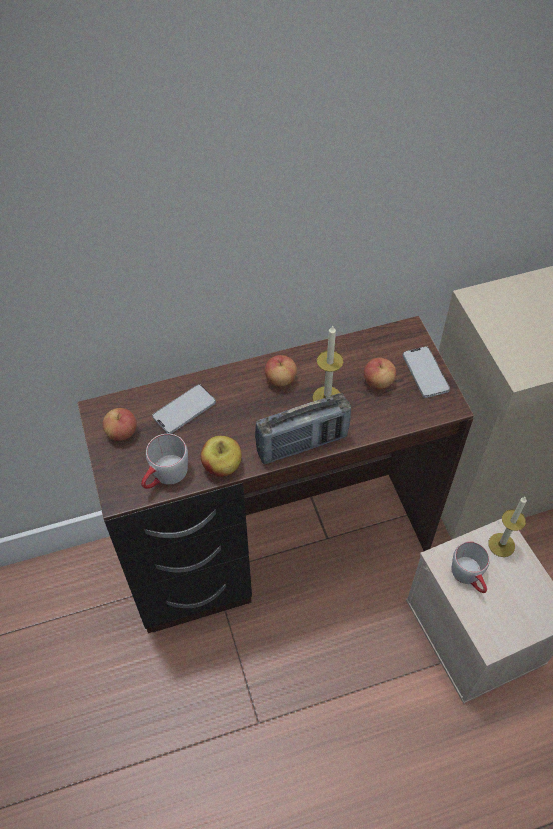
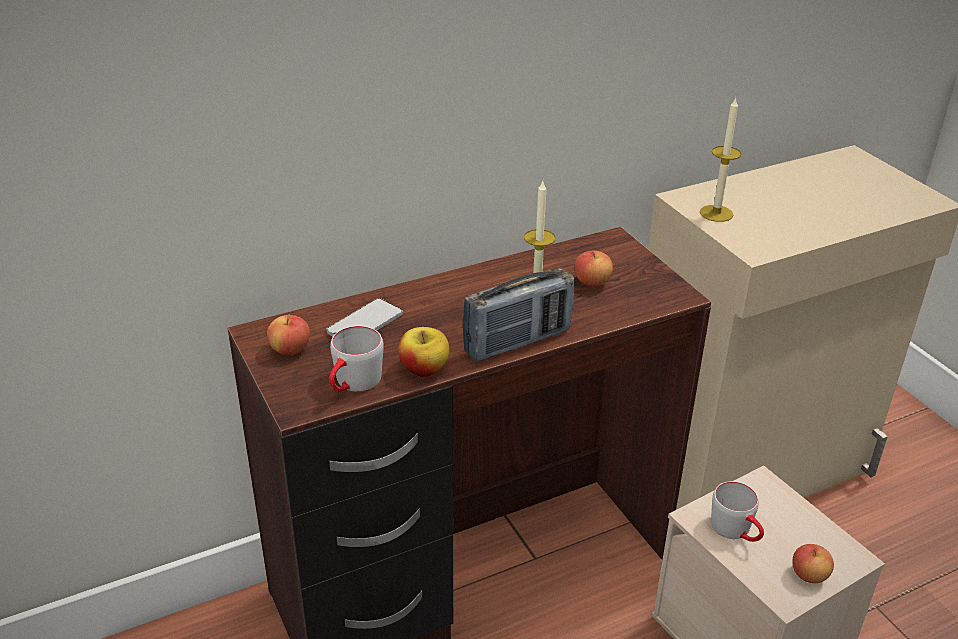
camera: 10 degrees left, 20 degrees down
apple [265,355,297,386] -> apple moved to [792,544,834,583]
phone [403,346,450,398] -> none
candle [488,497,527,557] -> candle moved to [700,97,742,222]

